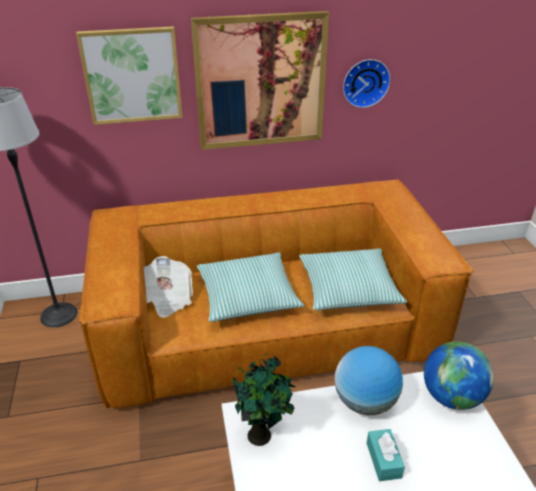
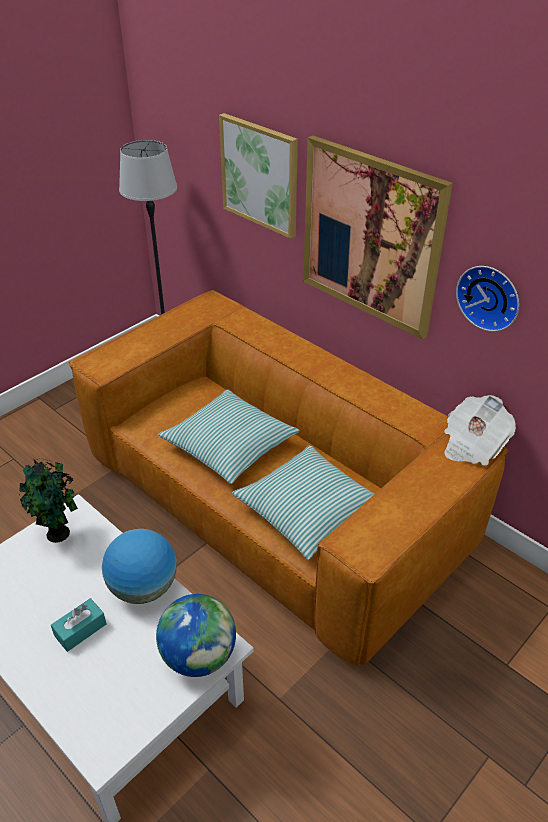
camera: 55 degrees right, 5 degrees up
newspaper [144,256,193,318] -> newspaper moved to [444,395,516,465]

